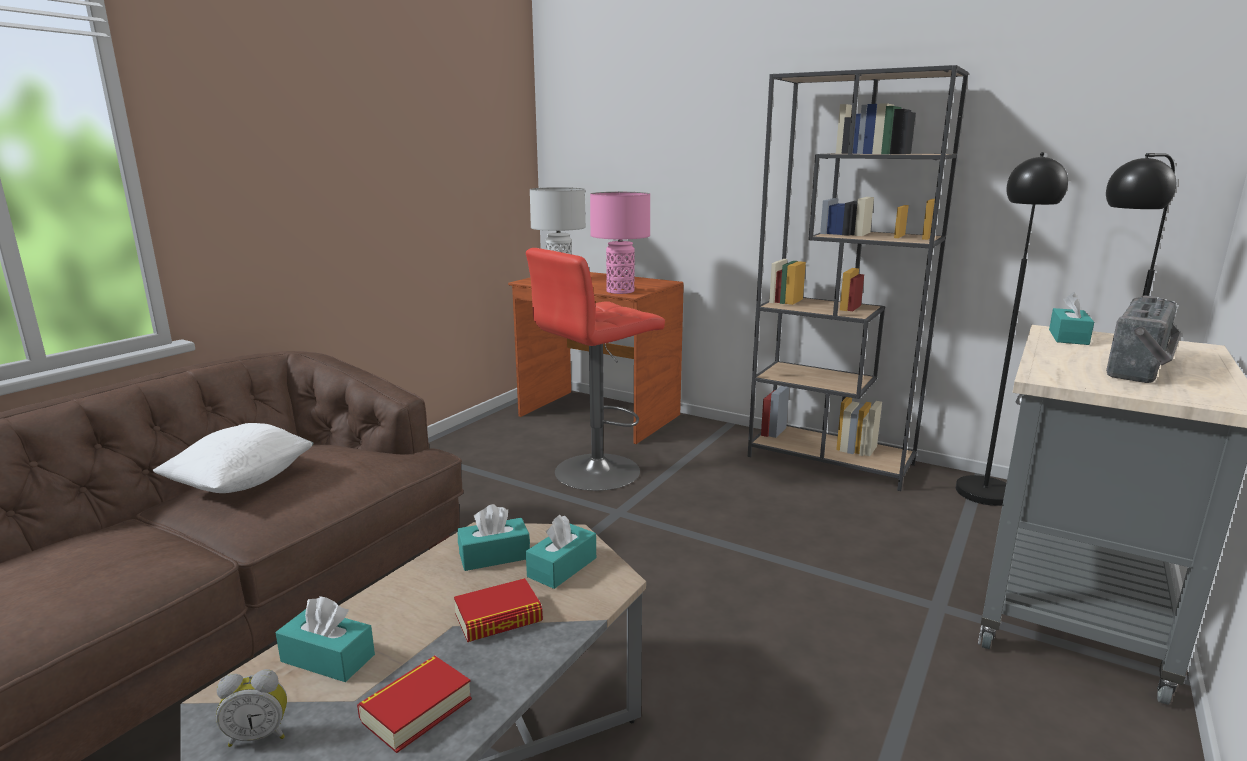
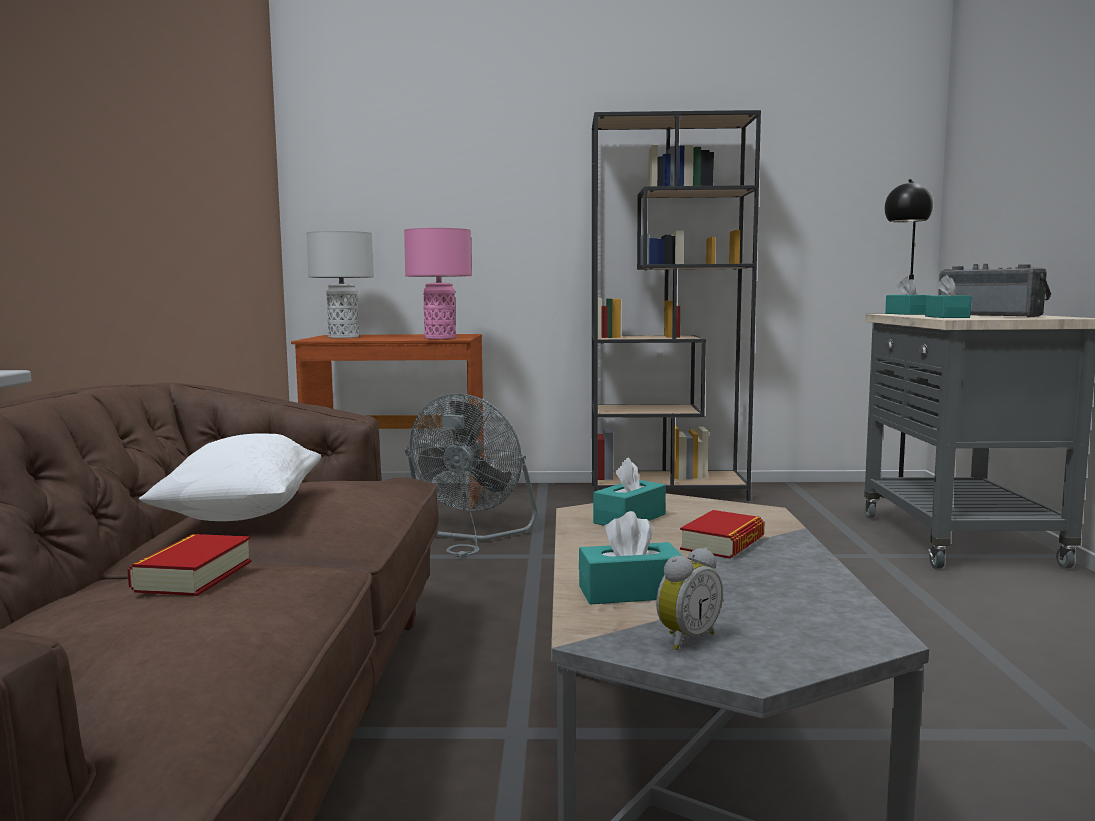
camera: 30 degrees left, 10 degrees down
book [357,656,472,753] -> book moved to [127,534,252,596]
red stool [526,248,665,491] -> grey fan [405,394,537,559]
turquoise tissue box [526,515,596,589] -> turquoise tissue box moved to [925,275,972,318]
black floor lamp [956,152,1068,506] -> none
radio [1106,296,1181,383] -> radio turned 45 degrees counterclockwise [938,264,1051,317]

